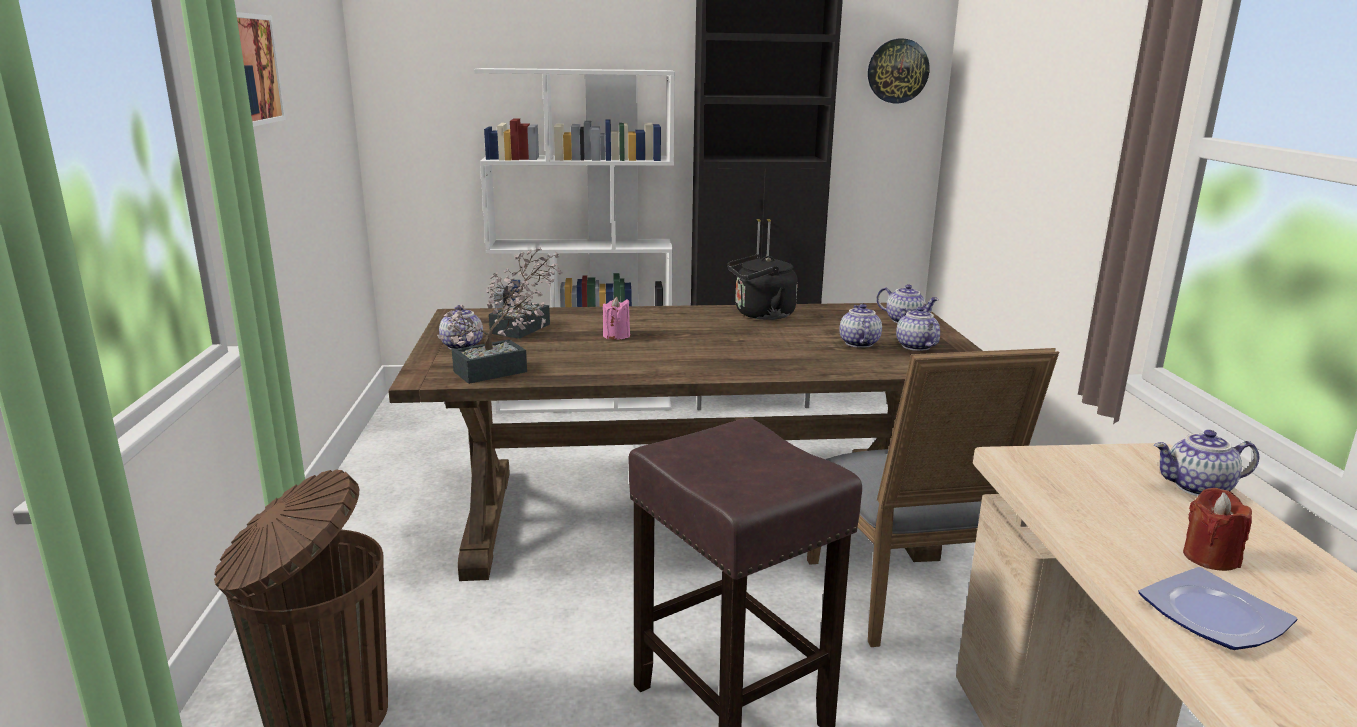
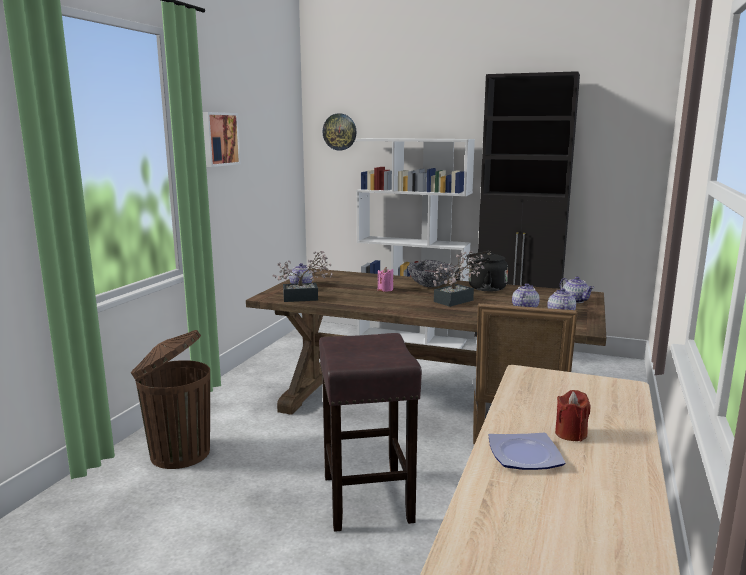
camera: 25 degrees right, 5 degrees down
potted plant [486,247,562,339] -> potted plant moved to [433,251,485,307]
wall clock [868,39,930,103] -> wall clock moved to [323,114,356,150]
teapot [1154,430,1259,496] -> none
none -> bowl [408,260,455,287]

